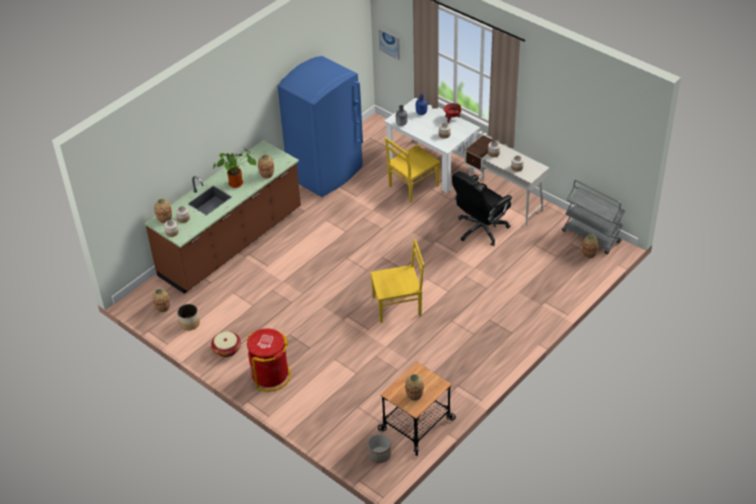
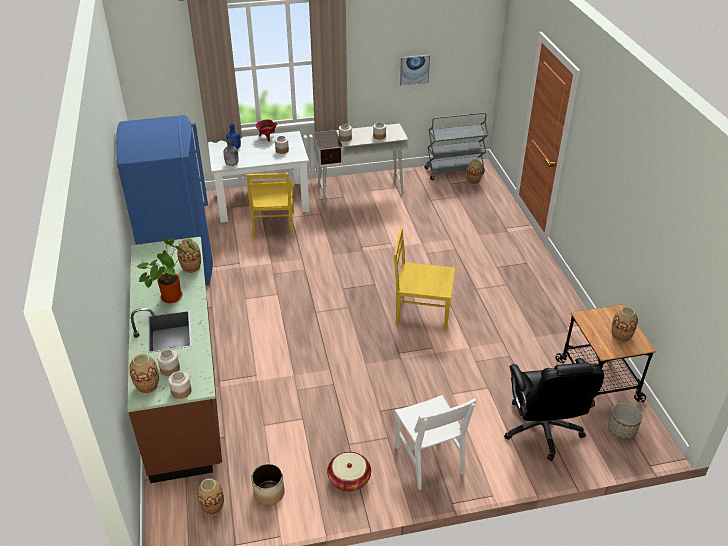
camera: 55 degrees left, 5 degrees down
red trash can [247,328,291,391] -> white chair [395,395,476,490]
yellow chair [370,239,424,323] -> yellow chair turned 105 degrees counterclockwise [394,227,455,330]
picture [379,29,400,60] -> picture moved to [400,55,430,86]
black office chair [452,171,512,246] -> black office chair moved to [504,358,604,461]

